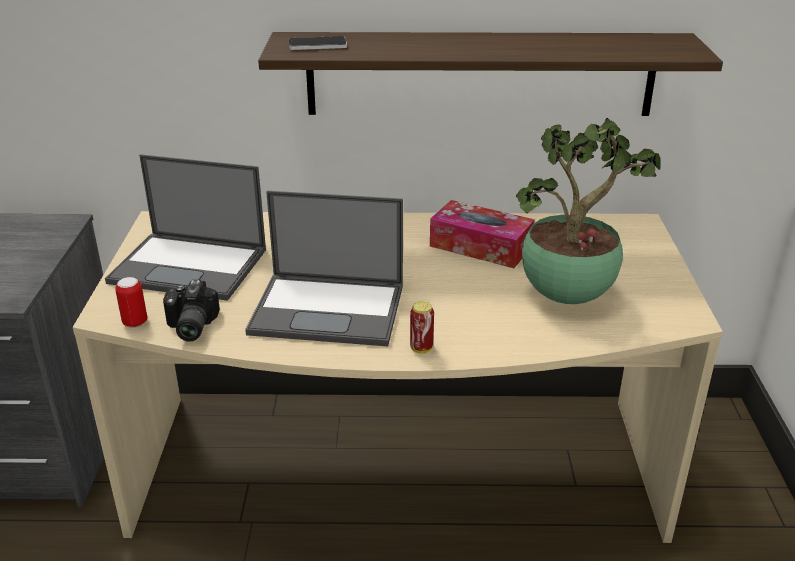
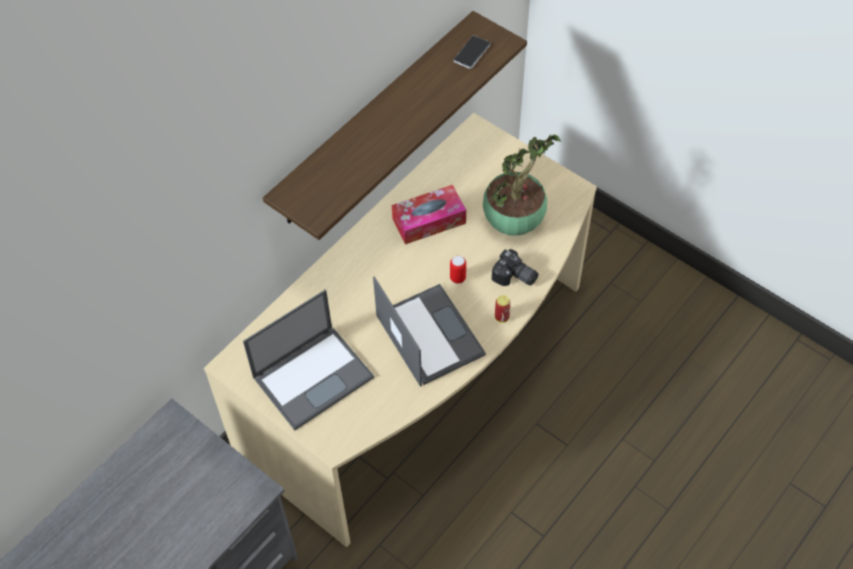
camera: 50 degrees left, 25 degrees up
can [115,277,147,328] -> can moved to [450,256,466,284]
camera [163,280,220,342] -> camera moved to [492,249,538,286]
laptop [245,191,403,346] -> laptop turned 75 degrees counterclockwise [373,276,486,387]
phone [289,36,347,50] -> phone moved to [454,35,491,69]

